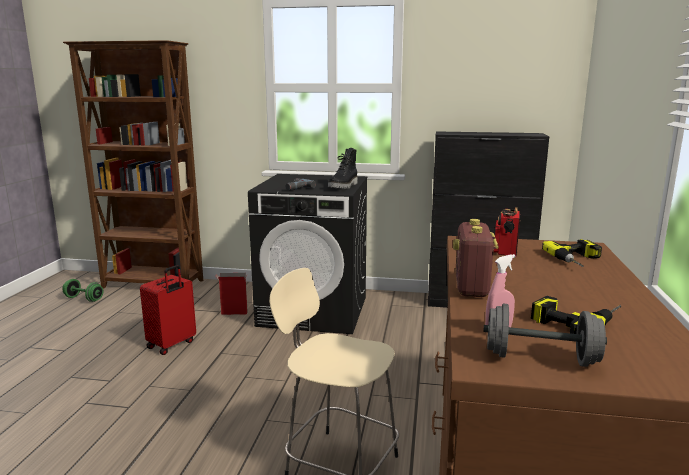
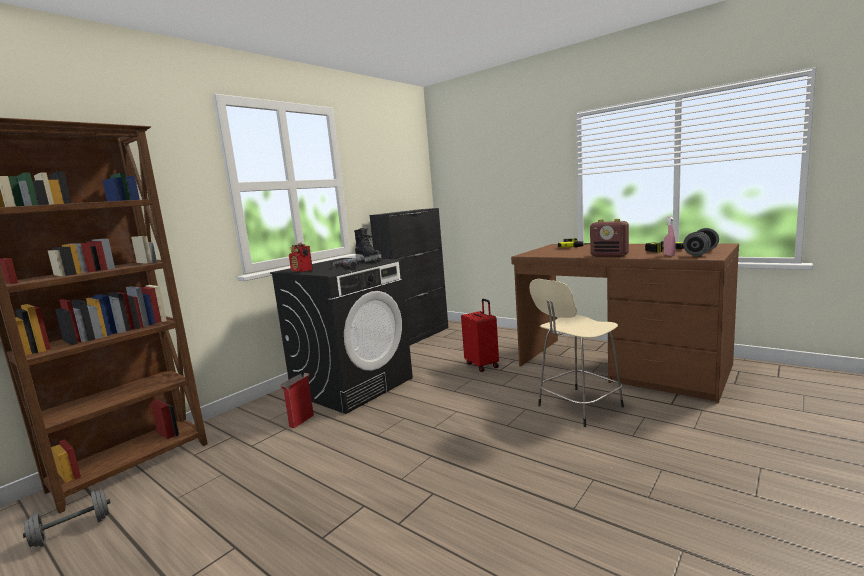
camera: 60 degrees left, 5 degrees down
green dumbbell [62,279,103,302] -> grey dumbbell [23,491,110,547]
red suitcase [140,265,196,355] -> red suitcase moved to [461,299,499,372]
radio [494,207,520,257] -> radio moved to [289,243,313,272]

